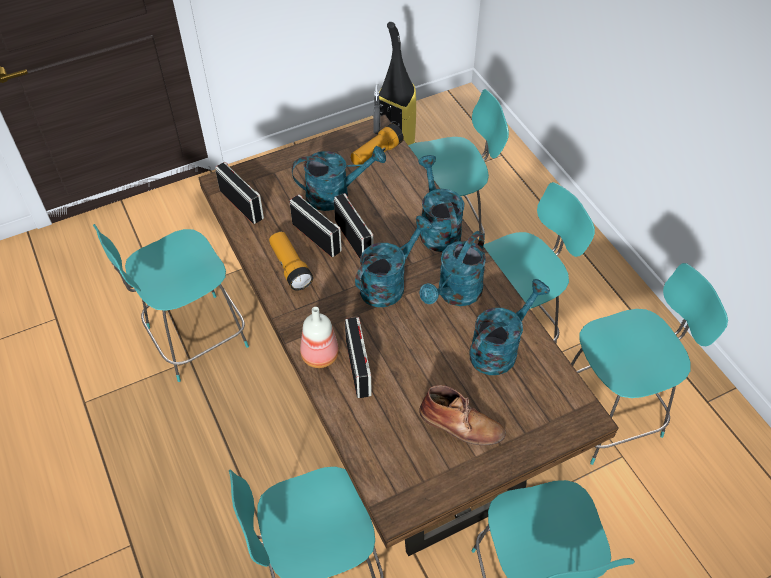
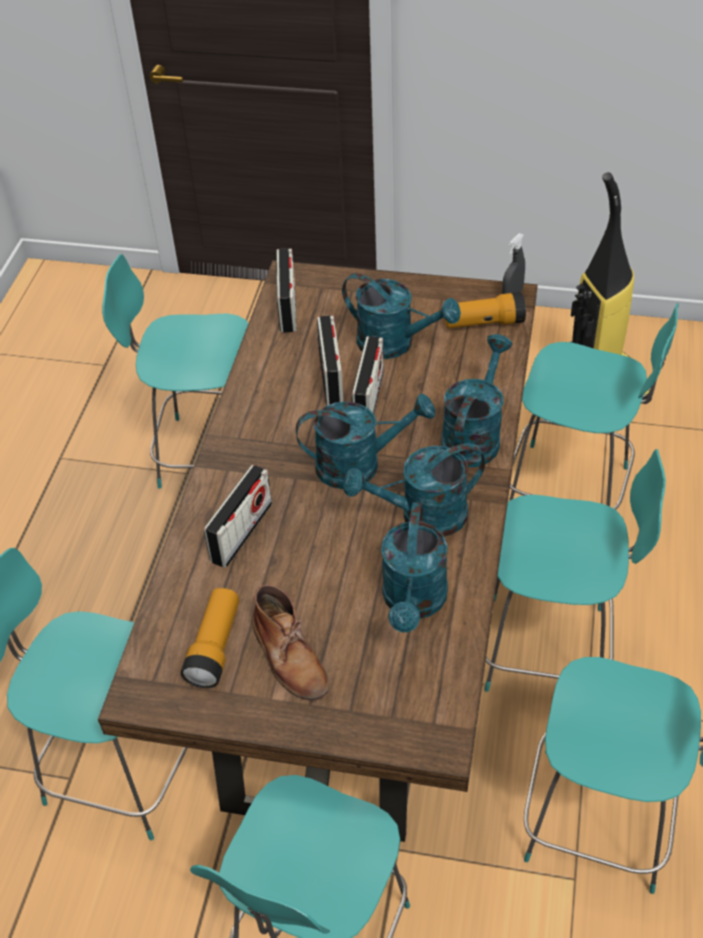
camera: 40 degrees right, 5 degrees down
flashlight [269,232,313,291] -> flashlight moved to [181,588,239,688]
bottle [300,307,339,368] -> none
turquoise watering can [470,279,550,375] -> turquoise watering can turned 105 degrees clockwise [381,502,448,633]

